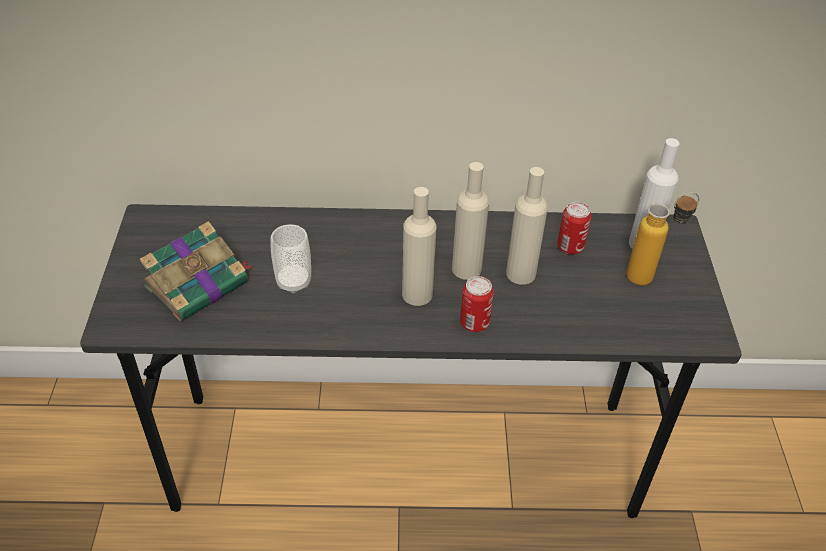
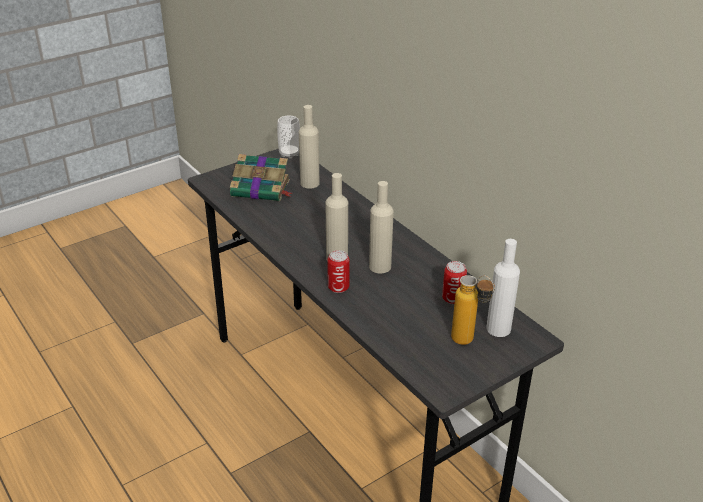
camera: 55 degrees right, 10 degrees down
cup [270,224,311,294] -> cup moved to [277,116,300,159]
beige bottle [506,167,548,285] -> beige bottle moved to [299,105,319,189]

